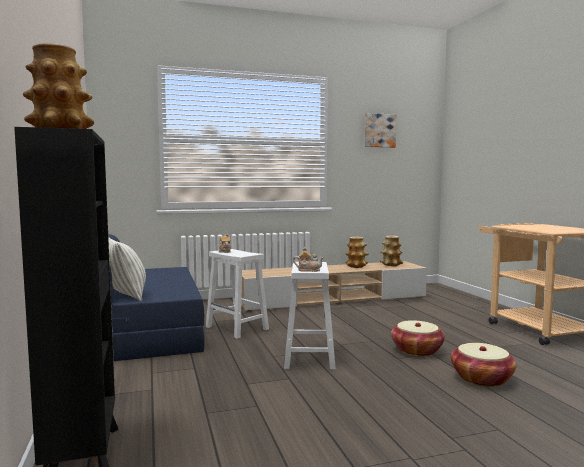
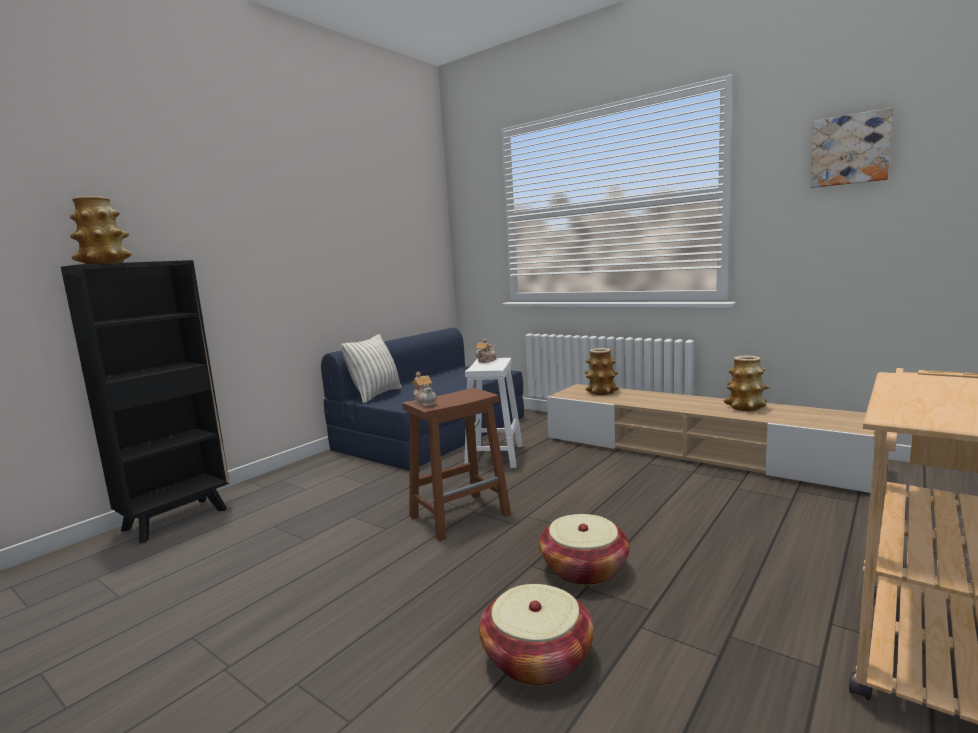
camera: 55 degrees right, 5 degrees up
white stool [284,262,336,370] -> brown stool [403,388,511,541]
vase [380,236,403,266] -> vase moved to [584,348,619,395]

